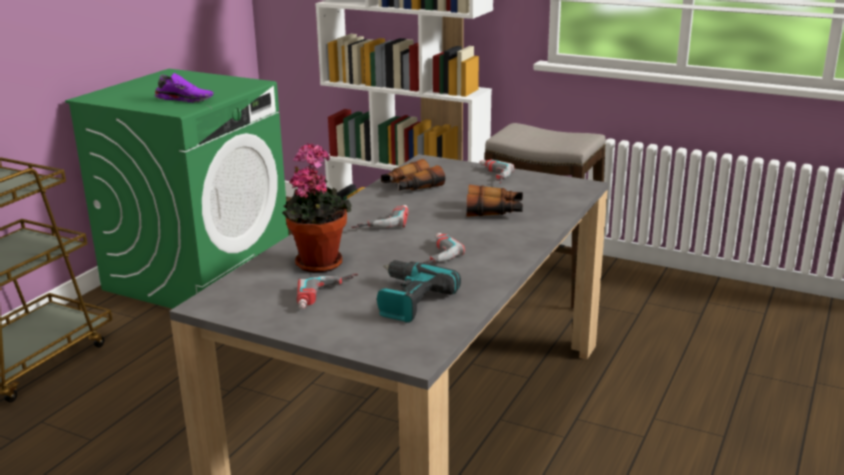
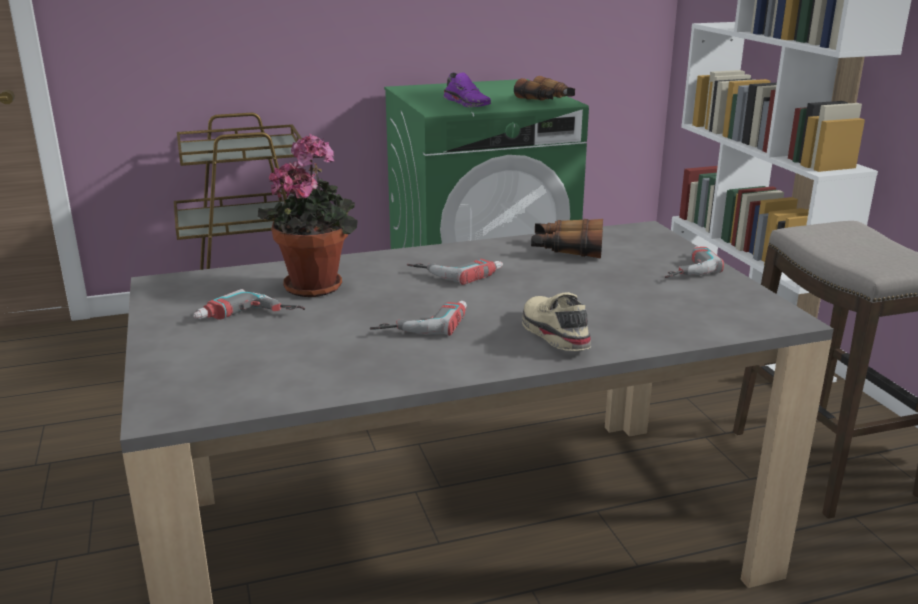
camera: 45 degrees right, 0 degrees up
power drill [377,260,461,323] -> none
binoculars [466,185,523,217] -> binoculars moved to [514,76,575,101]
none -> beige shoe [522,292,591,351]

